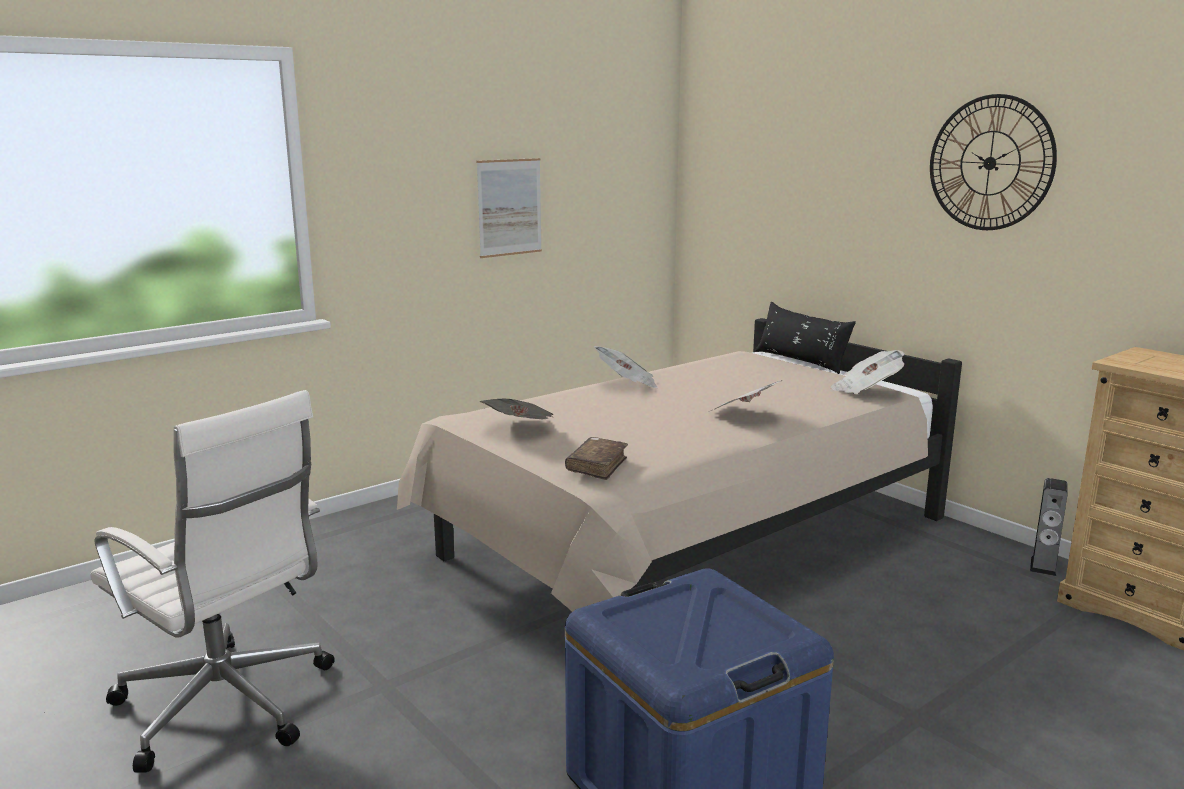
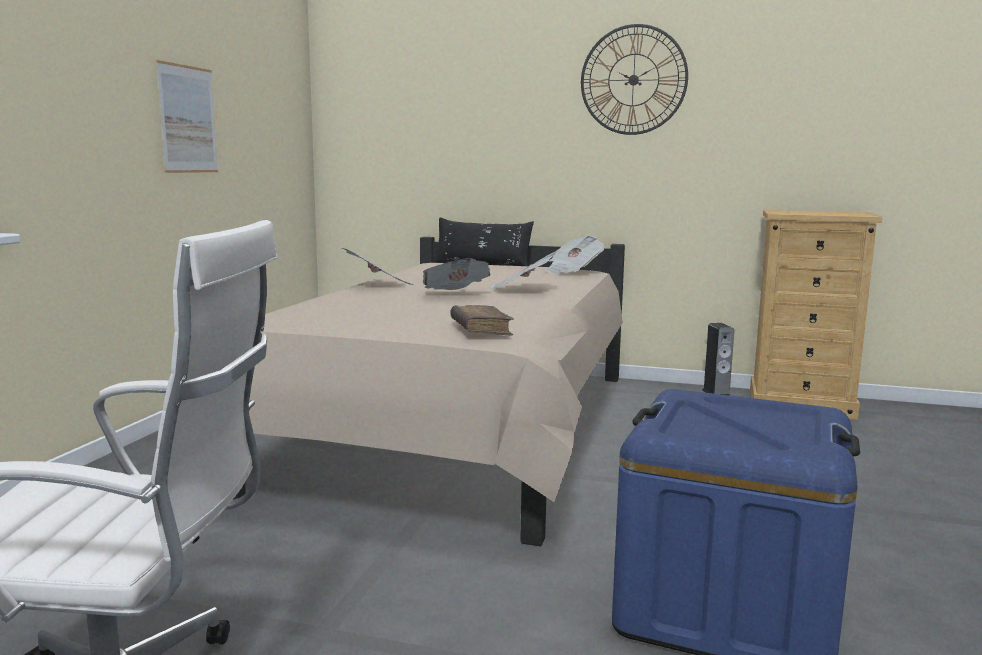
camera: 35 degrees left, 5 degrees down
newspaper [479,399,553,419] -> newspaper moved to [423,258,490,290]

